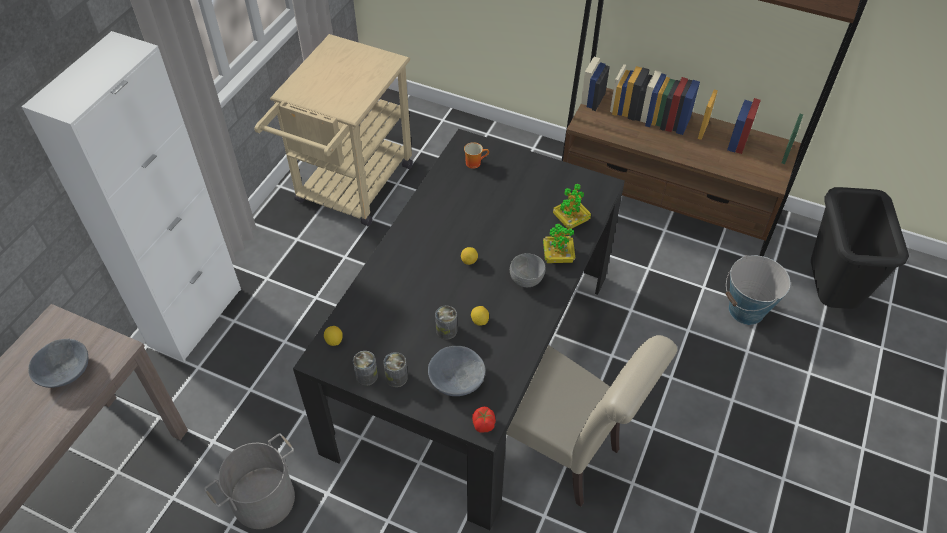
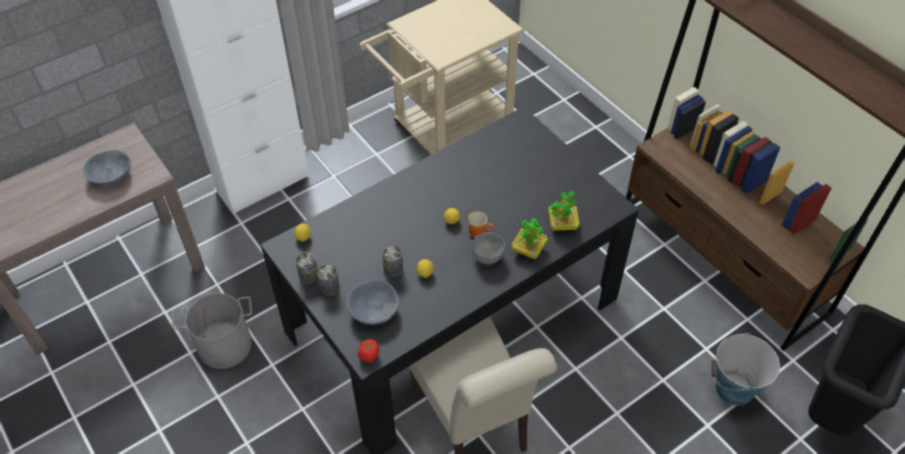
camera: 30 degrees right, 0 degrees up
mug [464,142,489,169] -> mug moved to [468,211,494,238]

